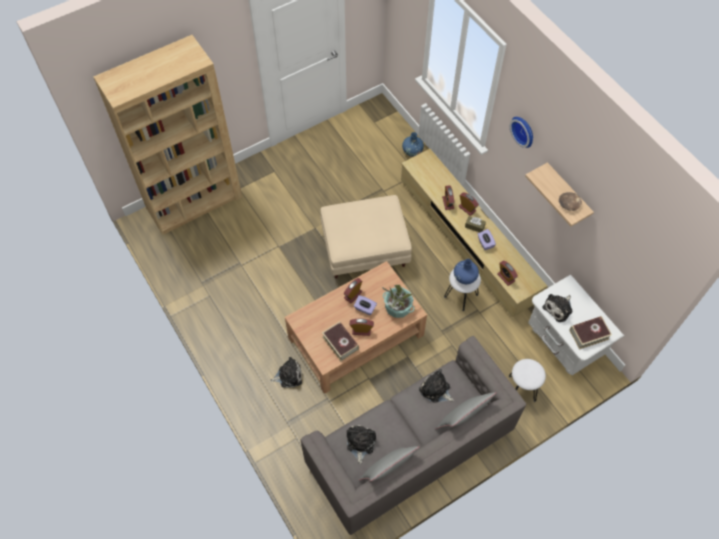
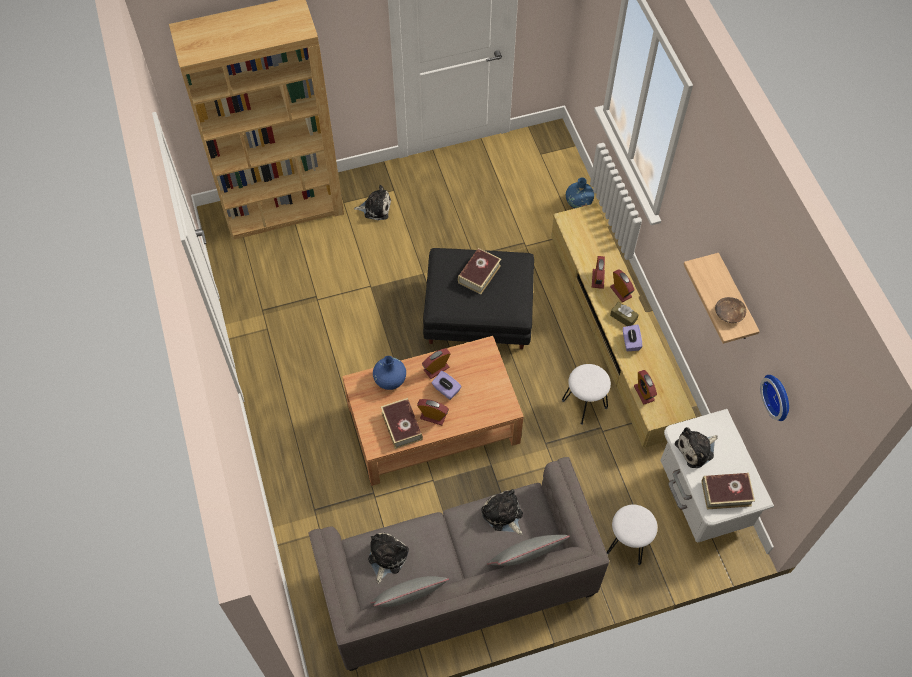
camera: 15 degrees right, 0 degrees up
plush toy [270,357,302,388] -> plush toy moved to [354,185,391,221]
beige ottoman [320,195,412,279] -> black ottoman [423,248,534,349]
potted plant [382,285,417,318] -> none
blue vase [454,259,479,284] -> blue vase moved to [373,356,406,390]
wall clock [510,117,533,148] -> wall clock moved to [760,375,789,421]
none -> book [458,248,501,294]

